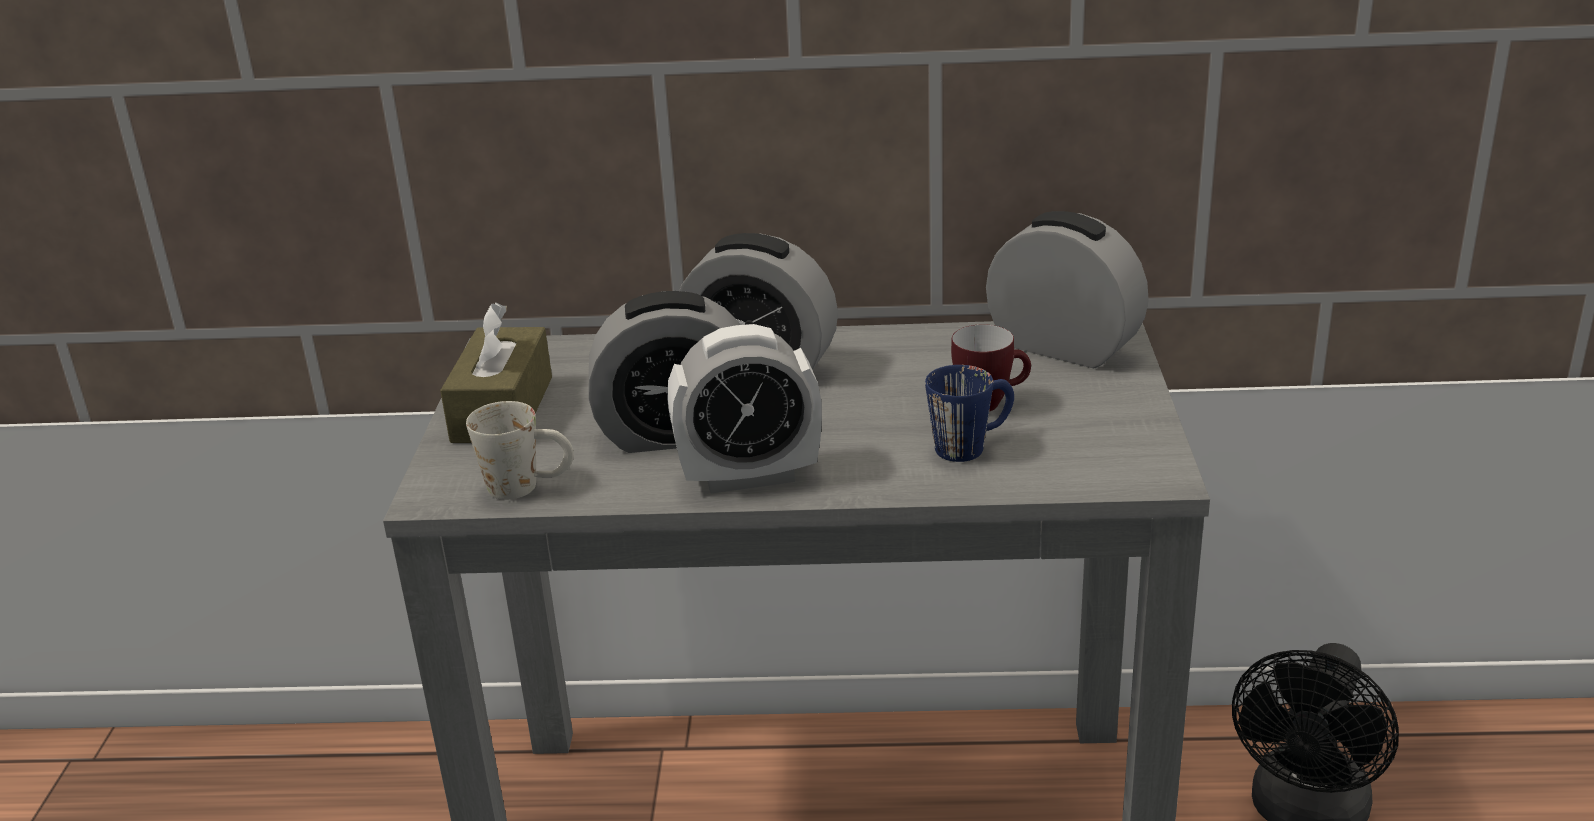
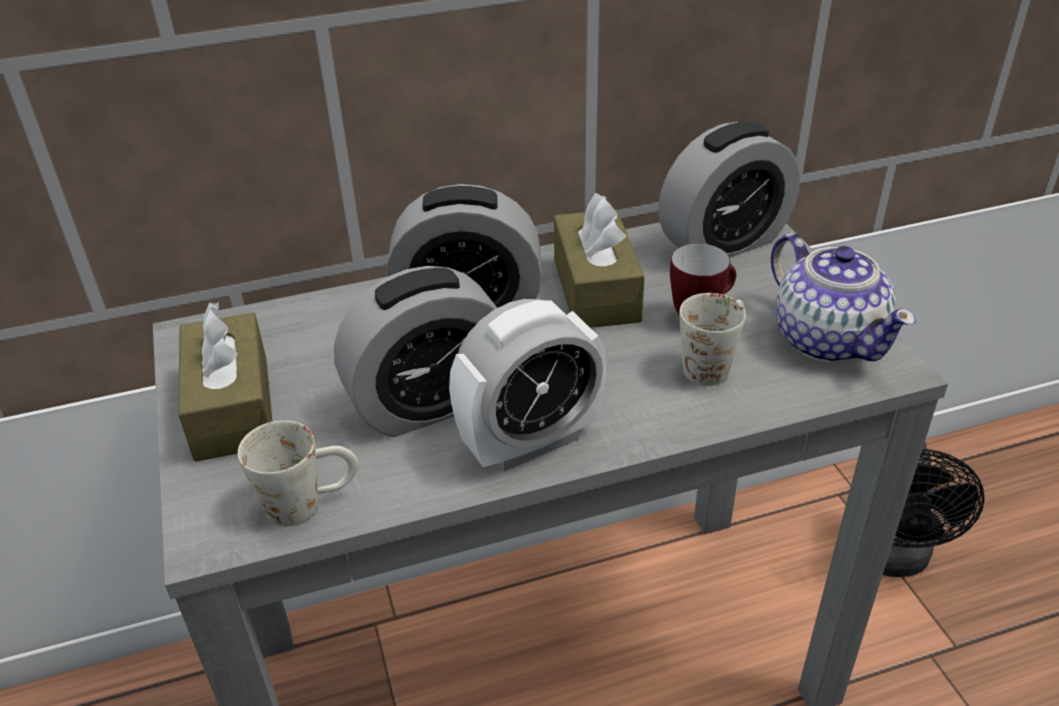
camera: 20 degrees left, 10 degrees up
blue mug [925,365,1014,462] -> white mug [679,293,746,386]
alarm clock [986,211,1149,368] -> alarm clock turned 135 degrees clockwise [658,121,800,258]
none -> brown tissue box [554,193,645,328]
none -> teapot [771,233,916,363]

